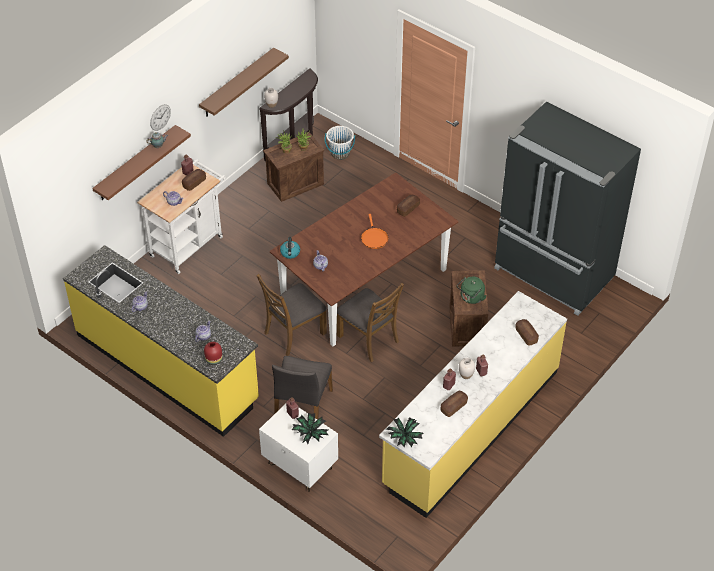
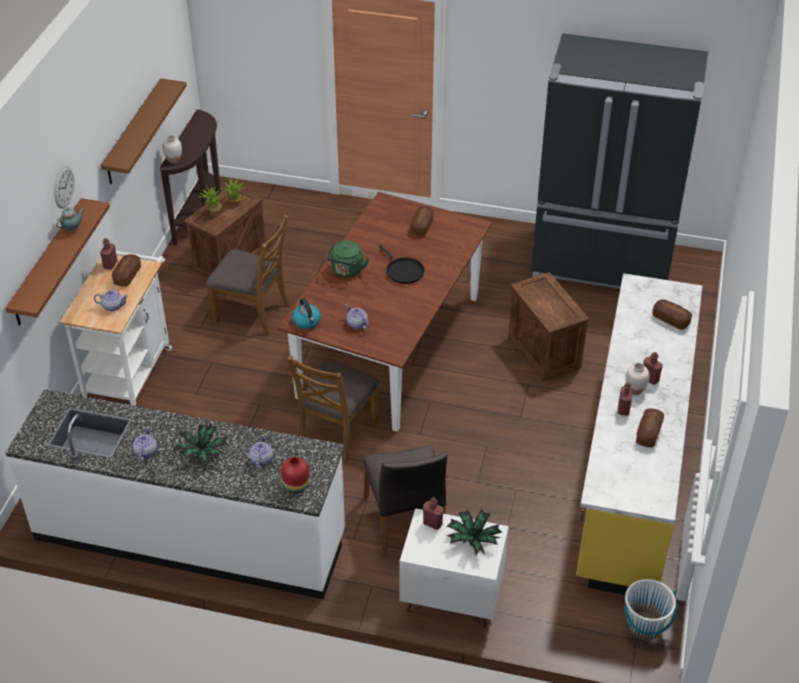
camera: 25 degrees left, 5 degrees down
yellow counter [63,245,259,437] -> white counter [6,389,345,599]
white bucket [325,126,355,160] -> white bucket moved to [624,579,678,640]
brown chair [337,283,404,362] -> brown chair moved to [206,214,290,336]
orange frying pan [361,214,389,249] -> black frying pan [379,245,425,284]
potted plant [386,417,423,447] -> potted plant moved to [173,423,228,464]
green kettle [457,277,486,304] -> green kettle moved to [326,241,369,277]

